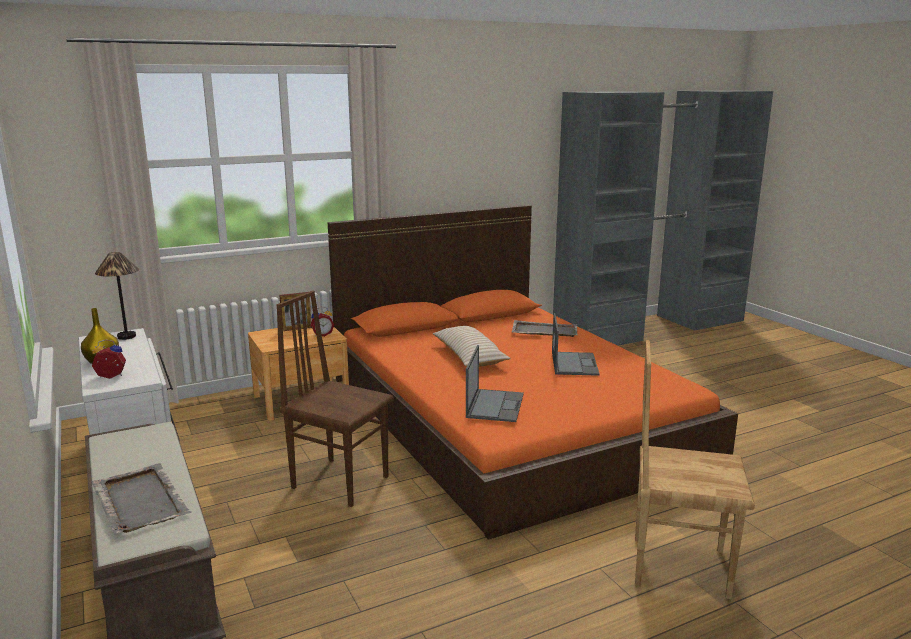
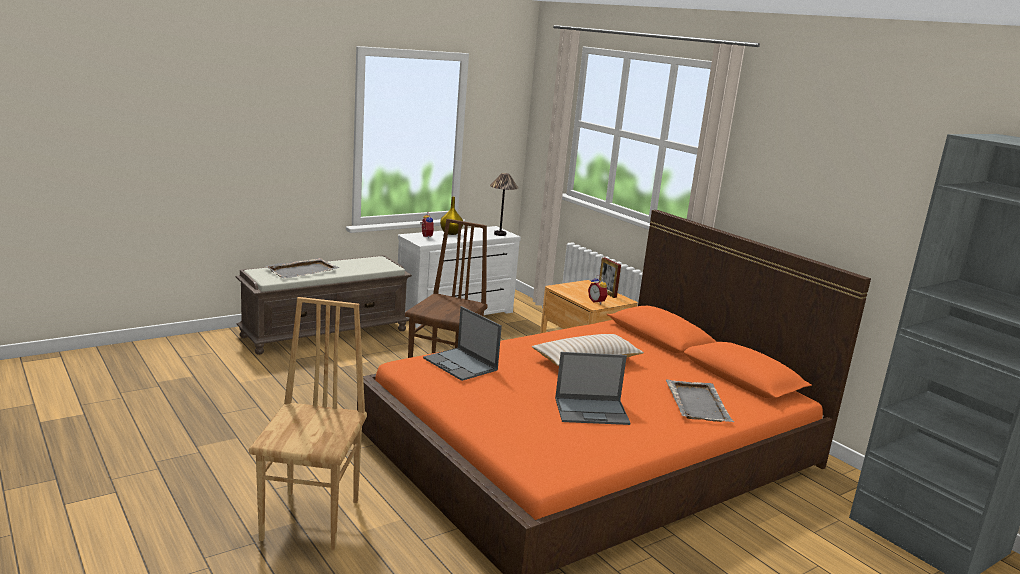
camera: 80 degrees right, 0 degrees up
laptop [466,345,524,422] -> laptop turned 45 degrees clockwise [423,306,502,381]

